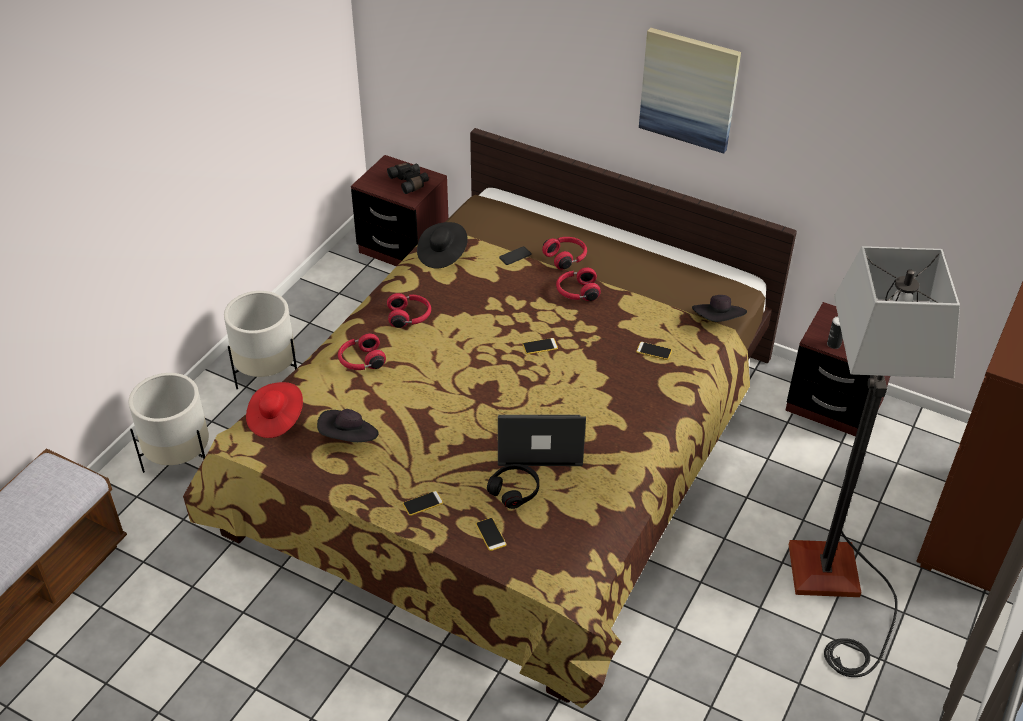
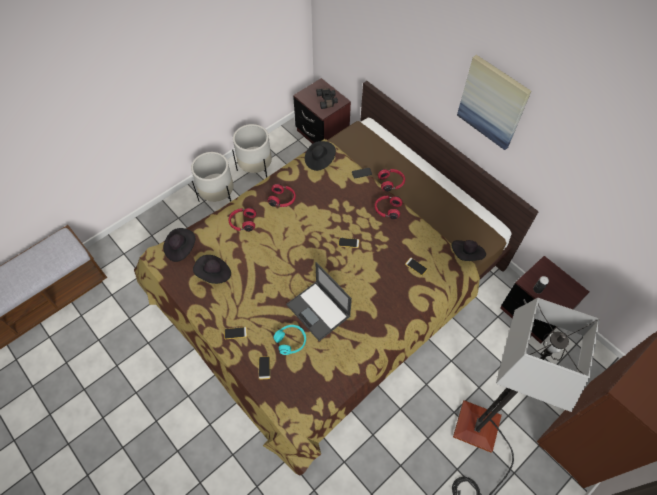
camera: 20 degrees right, 15 degrees up
white planter [128,373,209,473] -> white planter moved to [232,124,272,178]
red hat [246,382,303,438] -> black hat [163,228,195,262]
black headphones [487,464,539,509] -> turquoise headphones [274,325,306,355]
laptop [498,415,586,466] -> laptop turned 150 degrees counterclockwise [286,262,352,341]

